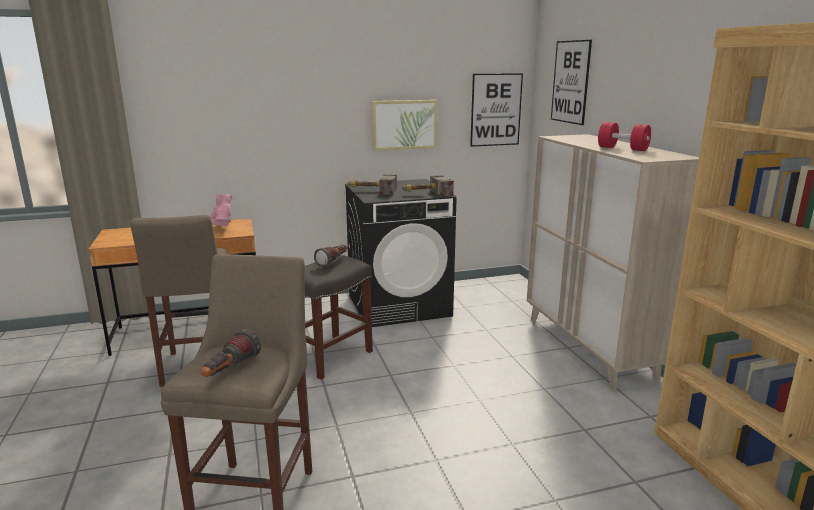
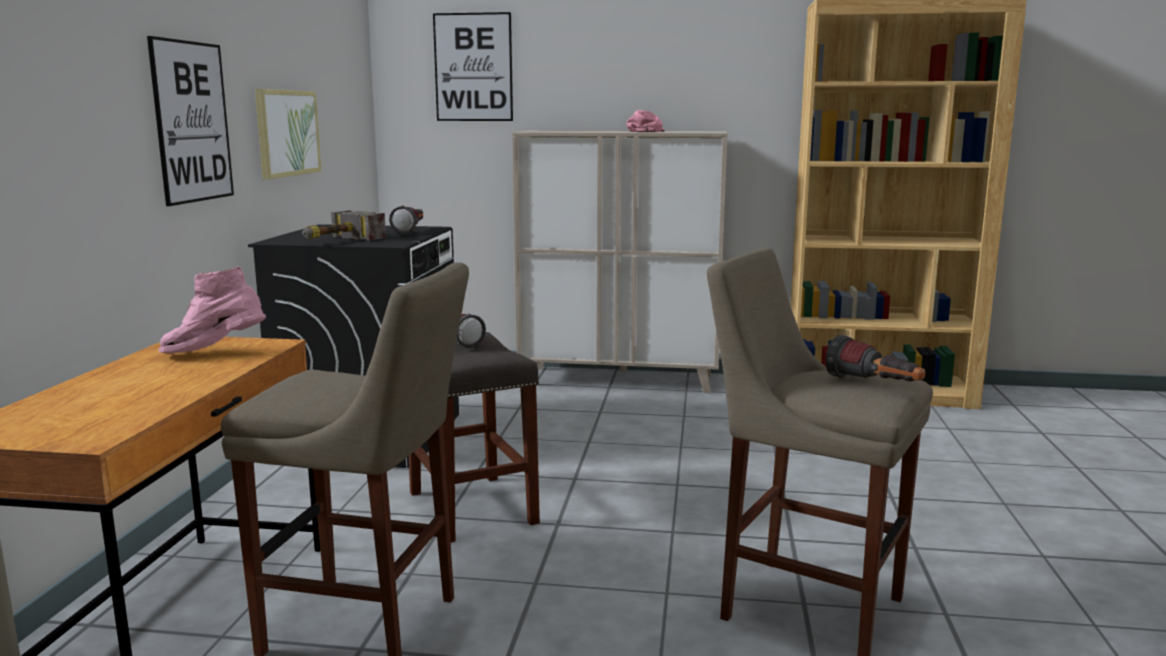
camera: 65 degrees left, 5 degrees down
hammer [402,175,454,196] -> flashlight [389,206,423,234]
picture [470,73,523,147] -> picture moved to [147,36,234,206]
red dumbbell [598,122,651,151] -> pink cap [626,110,665,132]

